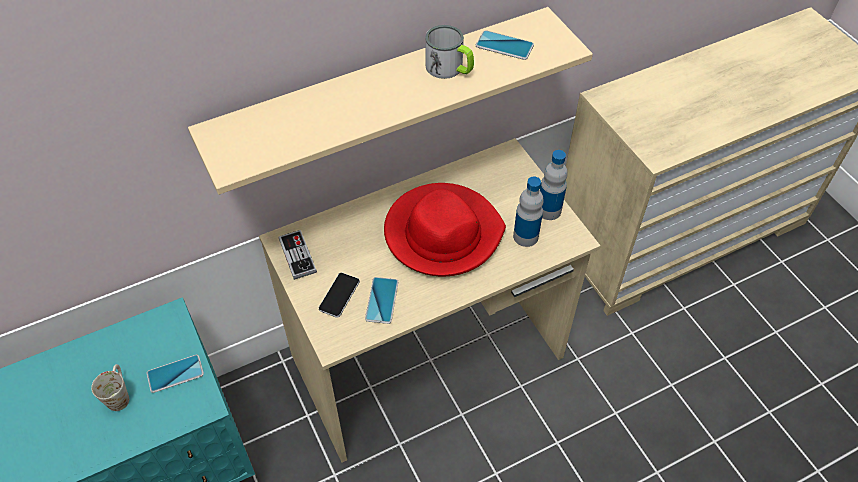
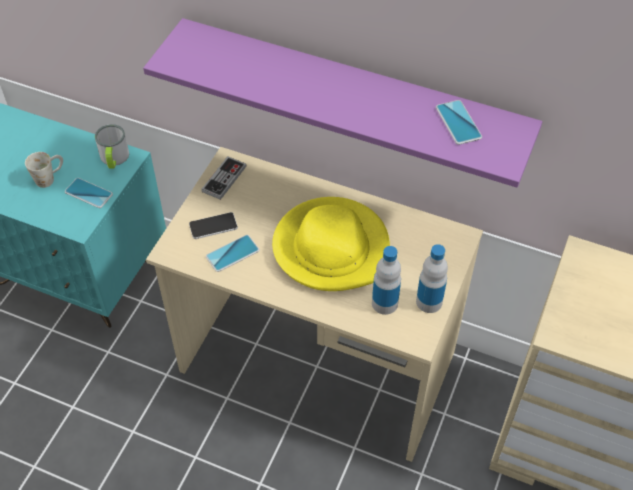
camera: 50 degrees right, 0 degrees up
beige shelf [188,7,593,195] -> purple shelf [143,18,542,188]
red hat [384,183,506,276] -> yellow hat [272,197,390,291]
mug [425,25,474,79] -> mug moved to [95,124,129,169]

